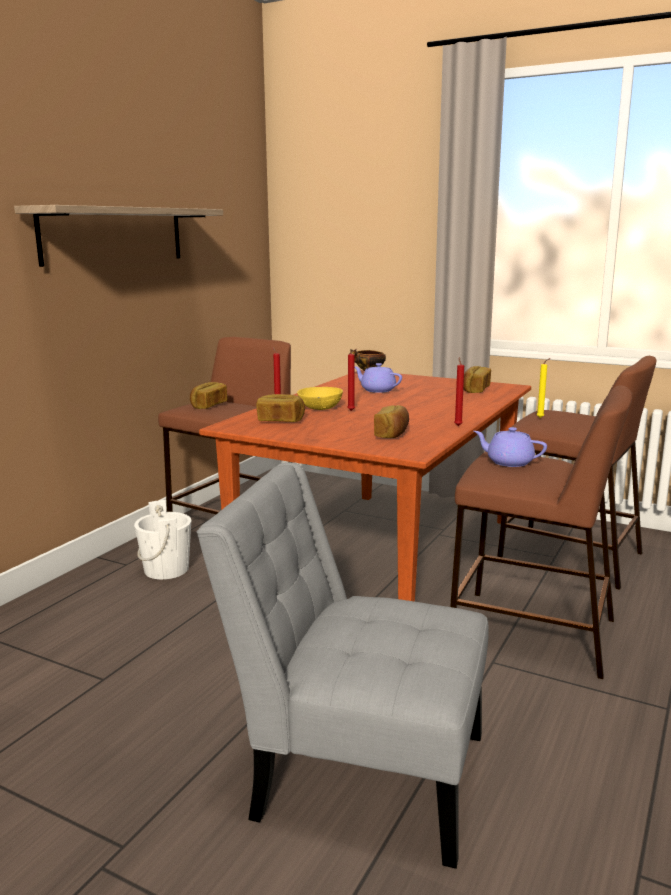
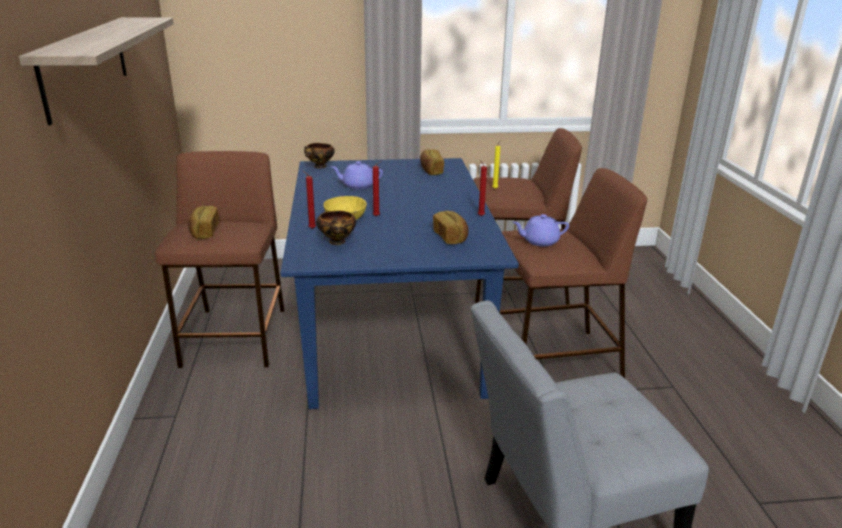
camera: 35 degrees left, 10 degrees up
white bucket [134,500,191,580] -> none
brown dining table [199,370,531,601] -> blue dining table [281,158,519,409]
bread [256,394,305,422] -> bowl [316,211,356,245]

